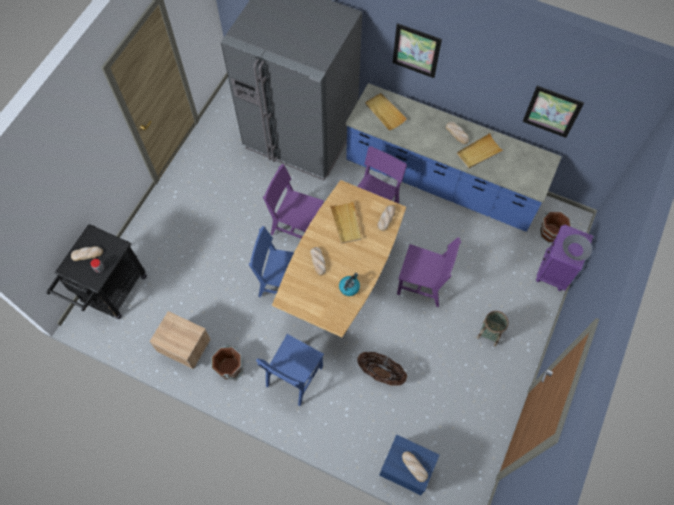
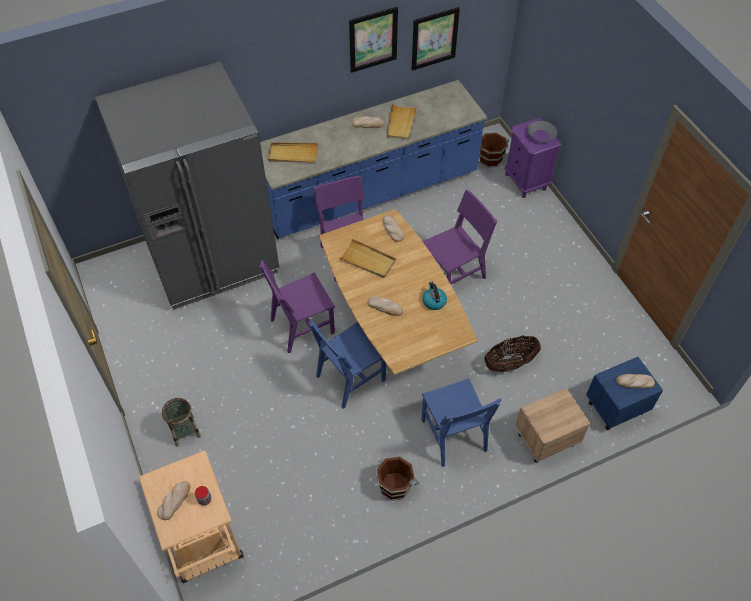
camera: 50 degrees left, 10 degrees down
black cart [46,224,147,319] -> beige cart [139,450,244,583]
beige nightstand [149,311,211,369] -> beige nightstand moved to [515,388,590,463]
picture [393,23,442,78] -> picture moved to [349,7,398,73]
basket [477,311,509,347] -> basket moved to [162,398,201,447]

